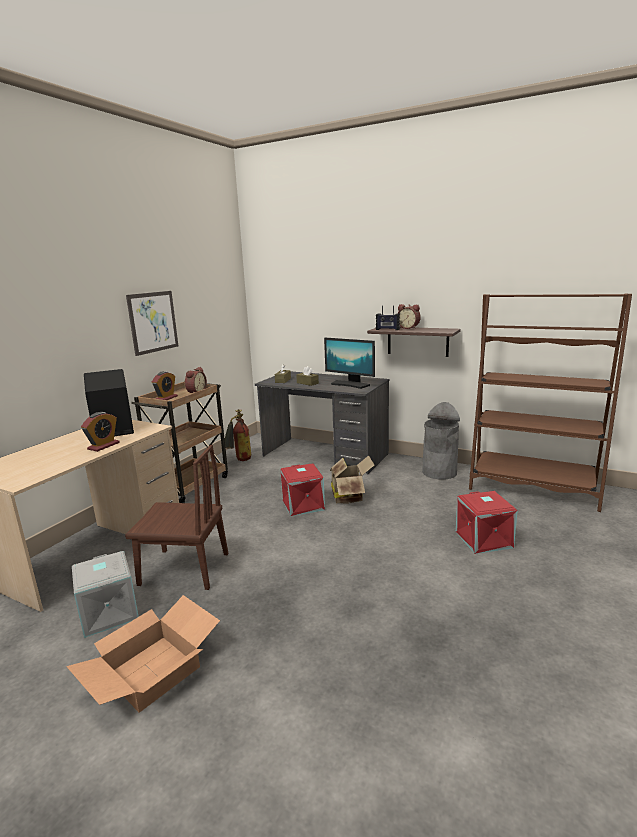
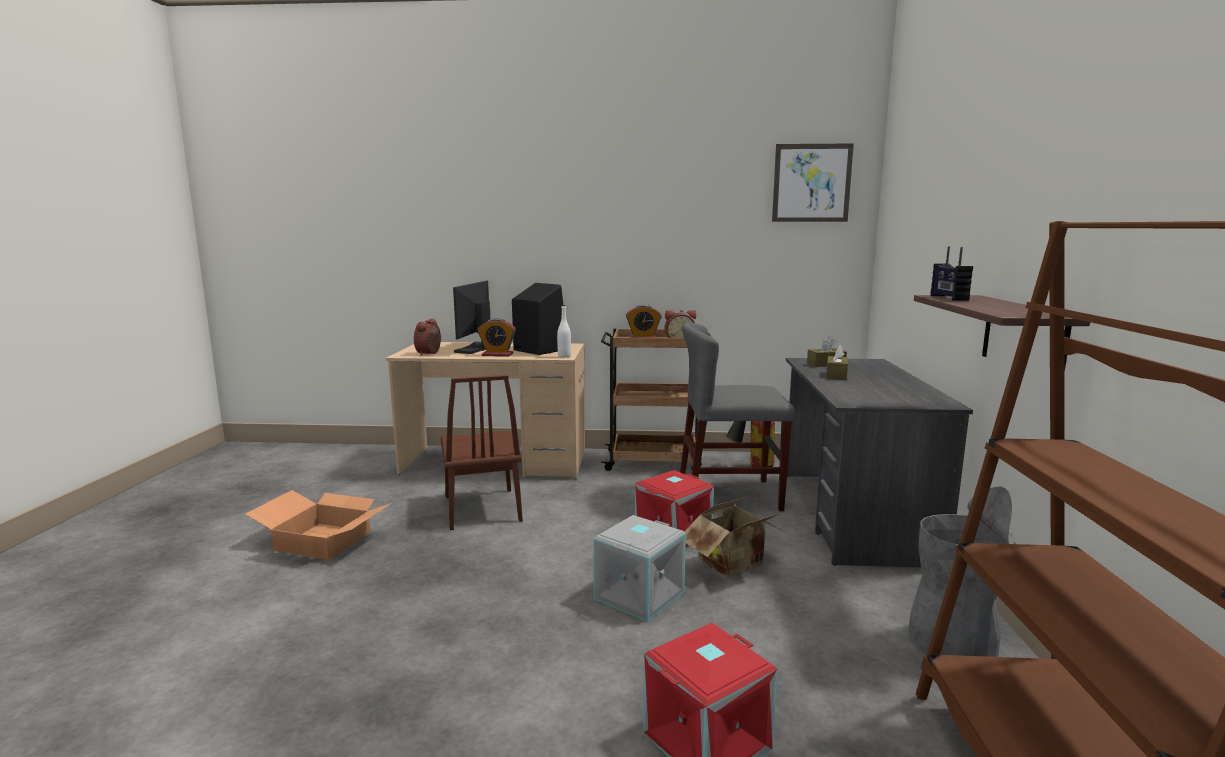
camera: 65 degrees right, 5 degrees down
grey storage box [72,551,139,638] -> grey storage box moved to [593,515,686,622]
picture [126,291,178,356] -> picture moved to [772,143,854,222]
monitor [324,338,375,389] -> monitor moved to [453,281,490,354]
alarm clock [398,304,421,329] -> alarm clock moved to [414,319,441,356]
none -> white bottle [557,305,571,358]
none -> grey chair [680,323,795,511]

